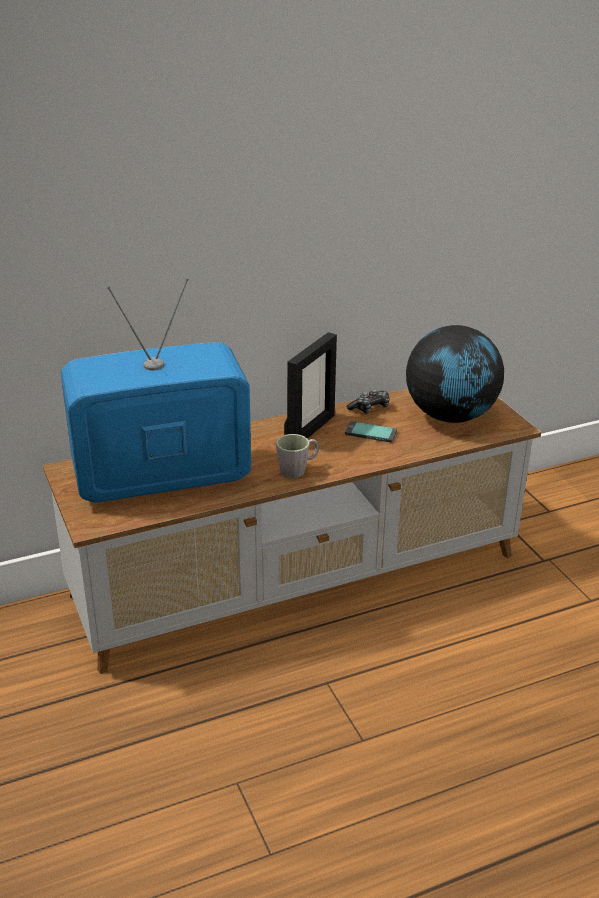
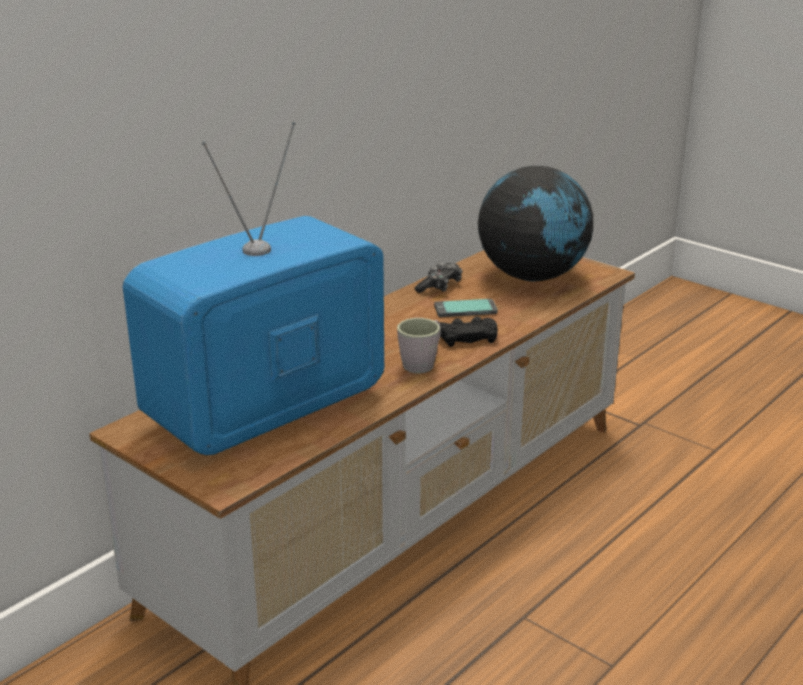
camera: 25 degrees left, 5 degrees down
picture frame [284,332,337,439] -> none
none -> black game controller [439,317,498,347]

